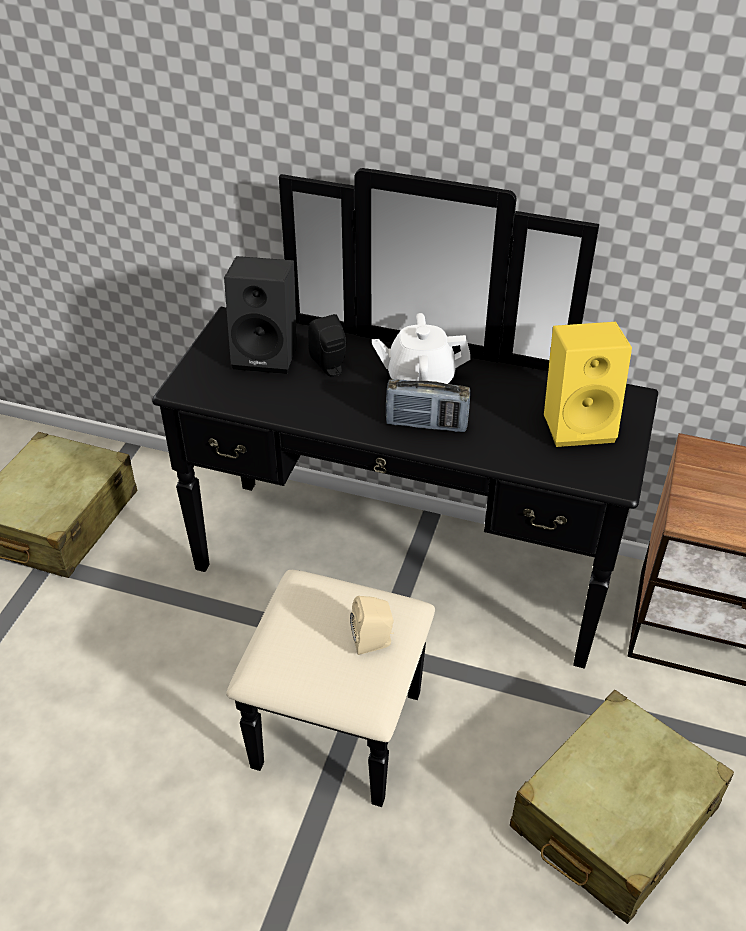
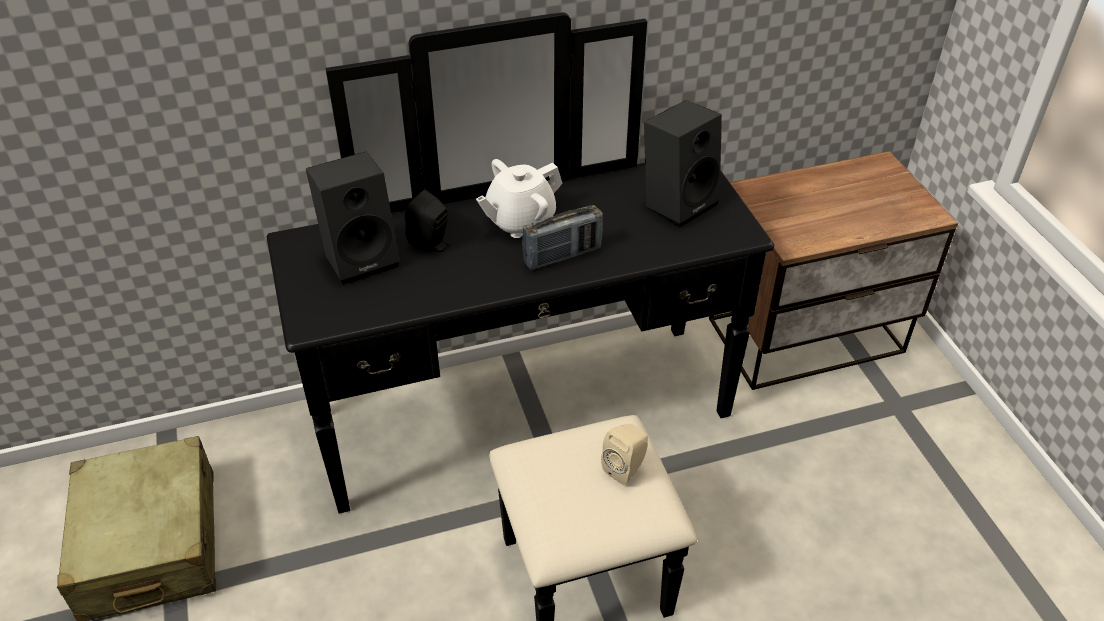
camera: 35 degrees left, 0 degrees up
beige suitcase [510,690,734,924] -> none
yellow speaker [544,322,632,447] -> black speaker [644,100,722,228]

